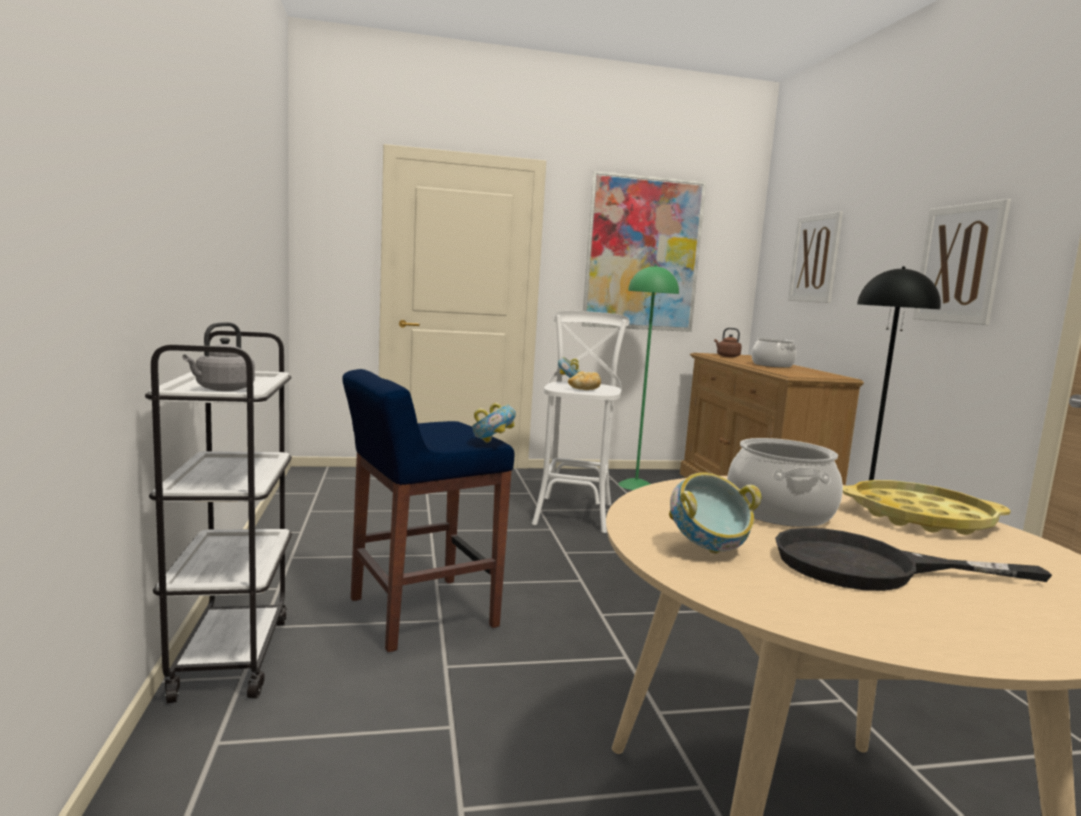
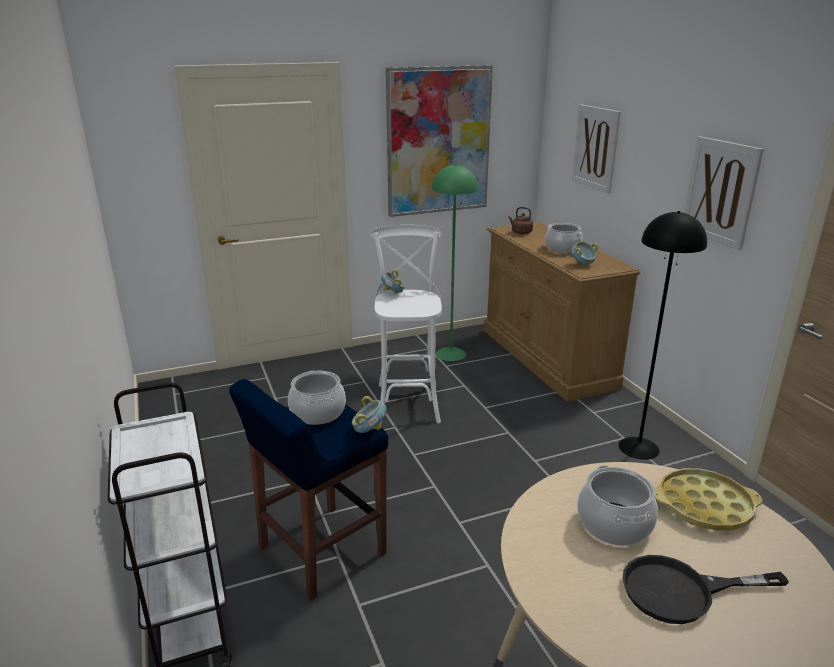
camera: 10 degrees left, 15 degrees up
grey kettle [182,322,255,391] -> none
bread [568,371,601,390] -> none
bowl [669,473,762,554] -> bowl moved to [571,241,598,265]
none -> cooking pot [288,371,346,425]

